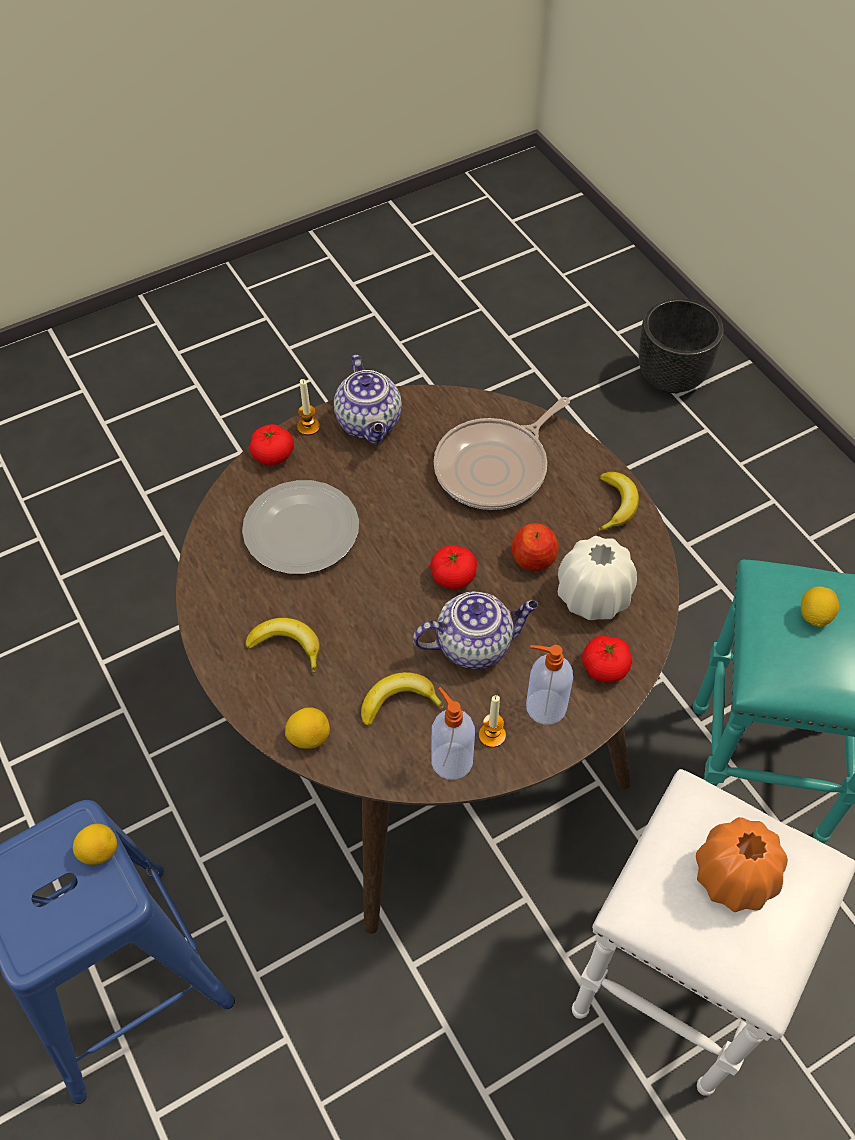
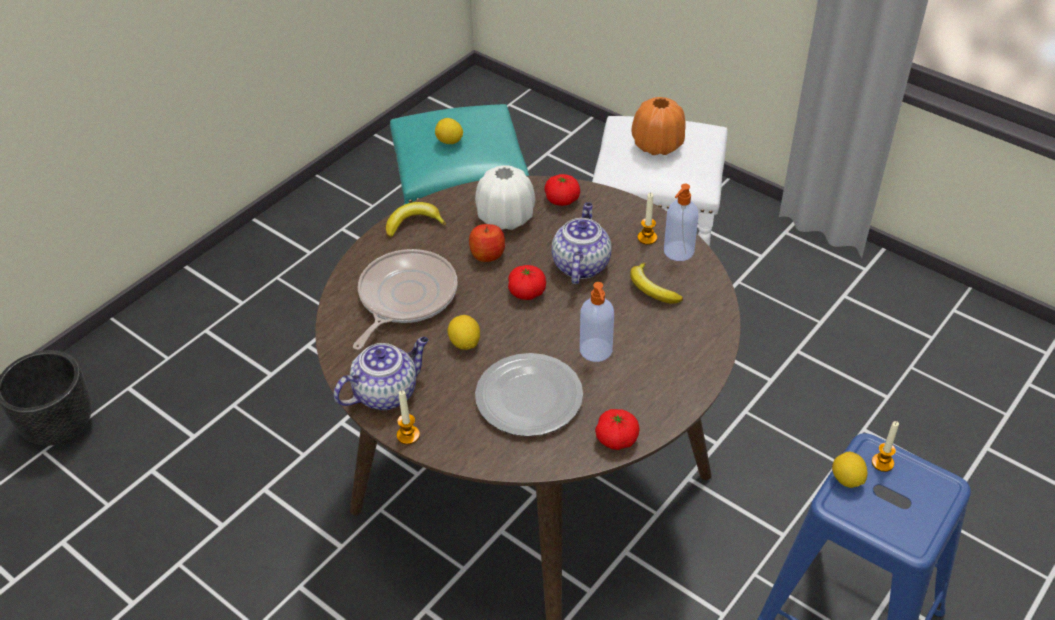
camera: 110 degrees left, 10 degrees down
banana [245,618,320,673] -> none
tomato [249,424,294,466] -> tomato moved to [595,409,640,450]
lemon [285,707,330,749] -> lemon moved to [448,315,480,350]
teapot [413,591,538,669] -> teapot turned 45 degrees clockwise [551,202,612,284]
frying pan [434,397,570,510] -> frying pan turned 90 degrees counterclockwise [353,249,457,350]
soap dispenser [526,645,573,725] -> soap dispenser moved to [580,282,614,362]
none -> candle [872,421,899,472]

